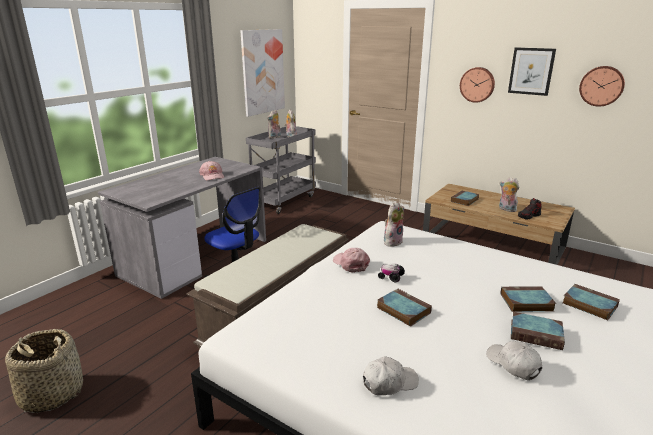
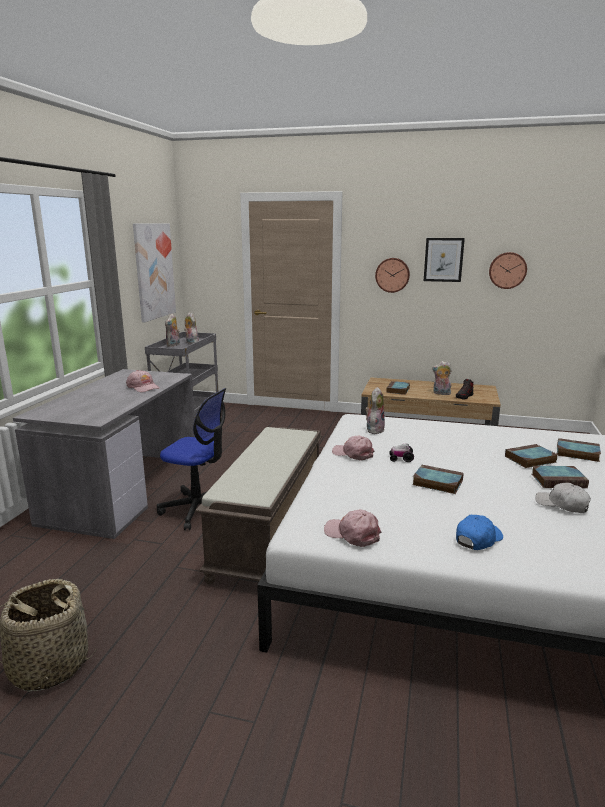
camera: 20 degrees left, 5 degrees down
white cap [363,356,419,395] -> blue cap [456,515,503,550]
none -> pink cap [324,509,381,547]

